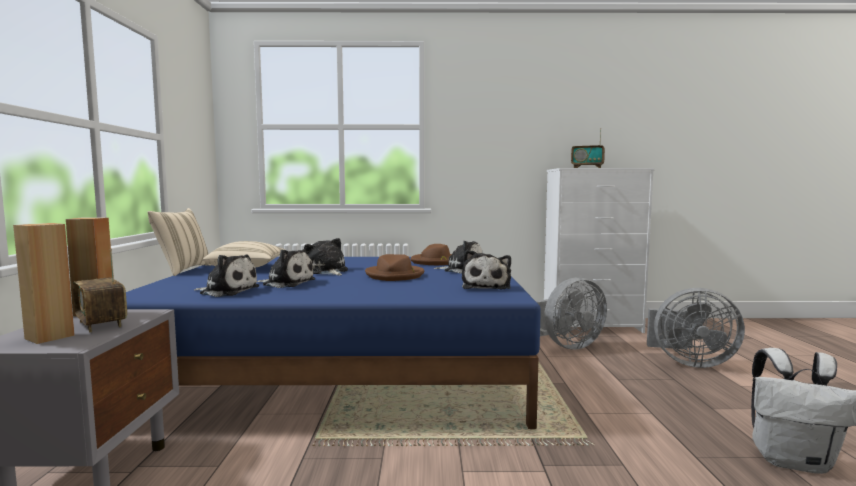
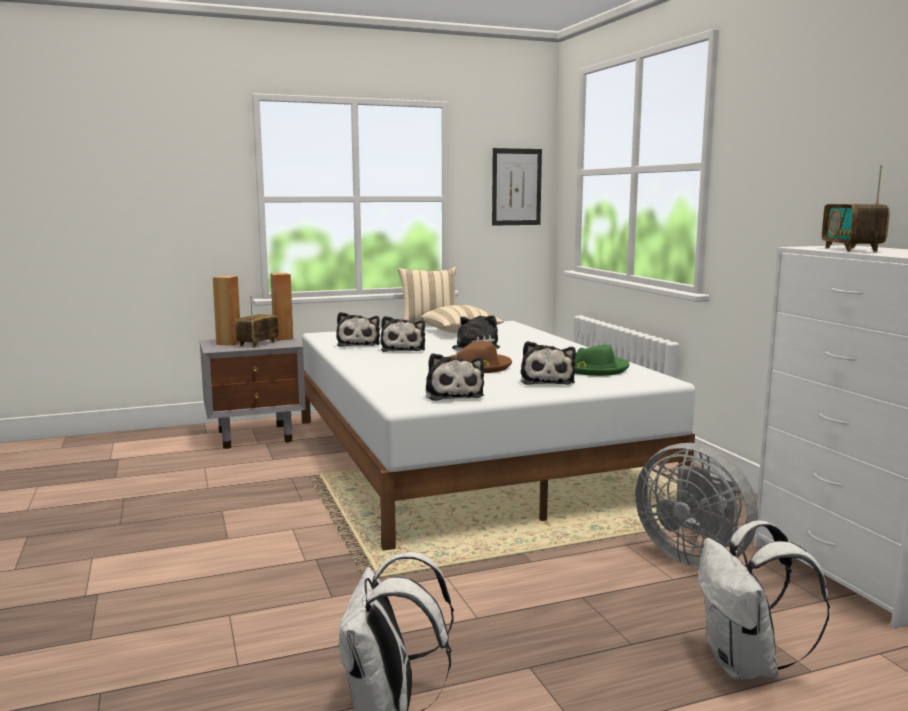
camera: 70 degrees right, 5 degrees up
blue bed [126,257,541,429] -> white bed [301,321,695,551]
brown hat [411,244,452,265] -> green hat [575,345,629,376]
plush toy [462,250,511,289] -> plush toy turned 90 degrees counterclockwise [426,353,484,401]
grey fan [647,288,745,368] -> white backpack [698,520,830,680]
none -> picture [492,148,542,226]

